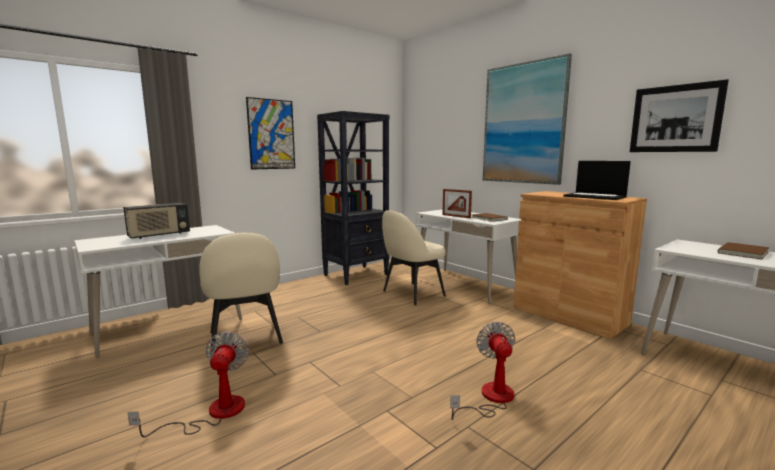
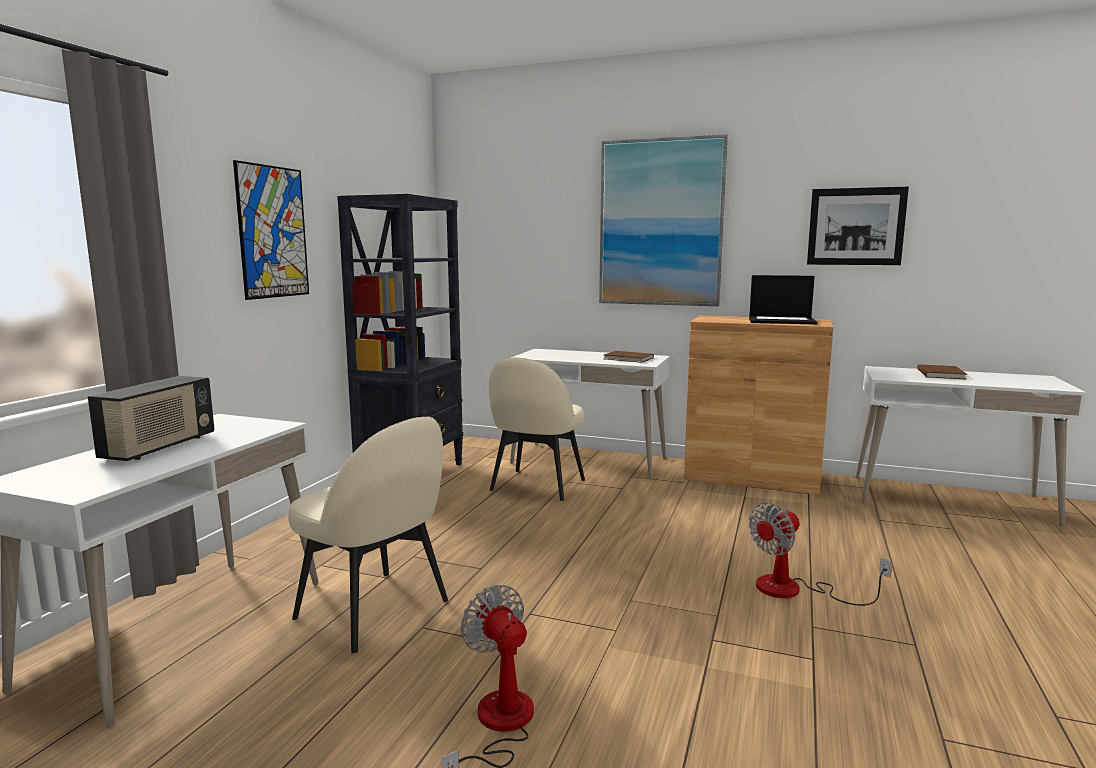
camera: 30 degrees left, 0 degrees up
picture frame [442,189,472,218] -> none
fan [450,322,515,420] -> fan turned 90 degrees counterclockwise [748,503,892,606]

